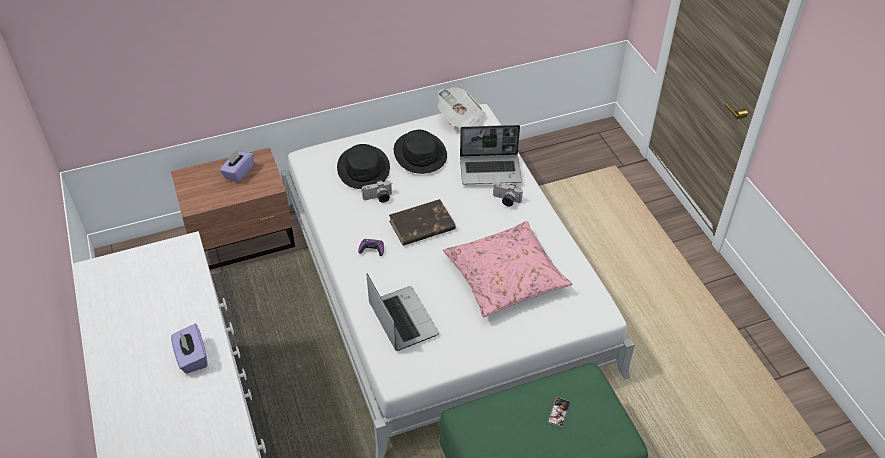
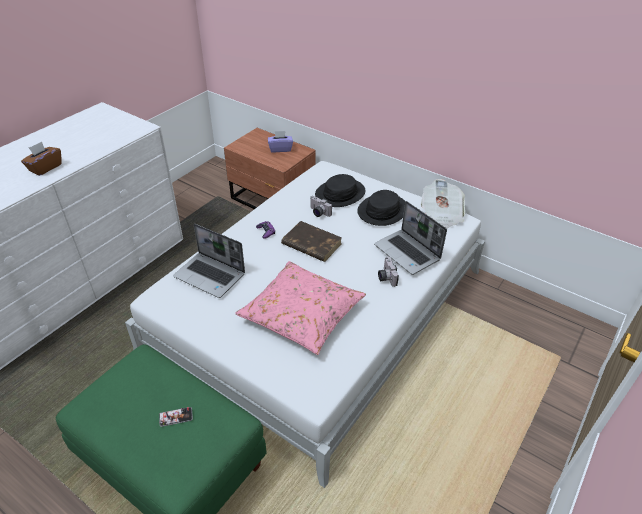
camera: 55 degrees right, 5 degrees down
purple tissue box [171,324,208,373] -> brown tissue box [21,142,62,176]
laptop [366,273,439,351] -> laptop turned 90 degrees clockwise [173,224,245,298]

